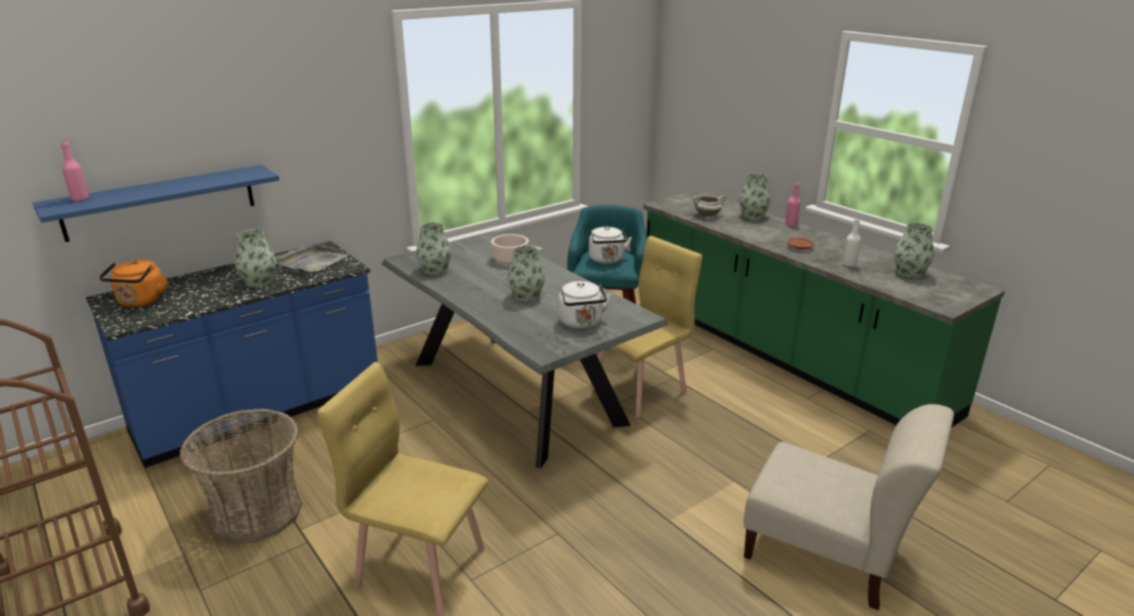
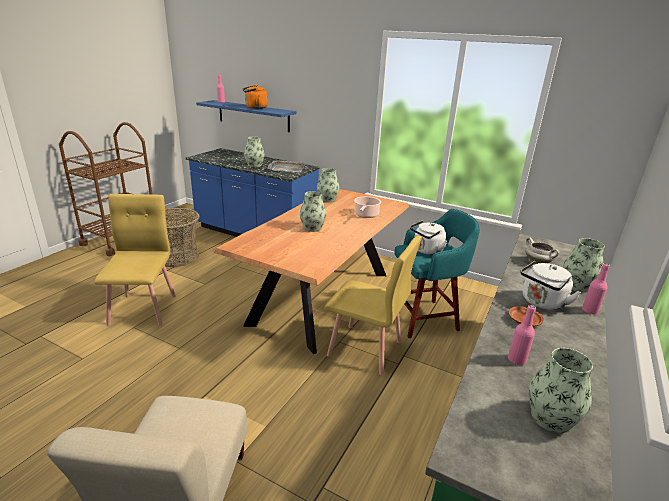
camera: 65 degrees right, 0 degrees up
orange kettle [99,260,168,307] -> orange kettle moved to [243,85,268,109]
grey dining table [382,231,668,469] -> brown dining table [214,189,409,354]
white kettle [558,281,612,329] -> white kettle moved to [520,261,581,310]
white bottle [842,218,861,267] -> pink bottle [508,305,536,365]

